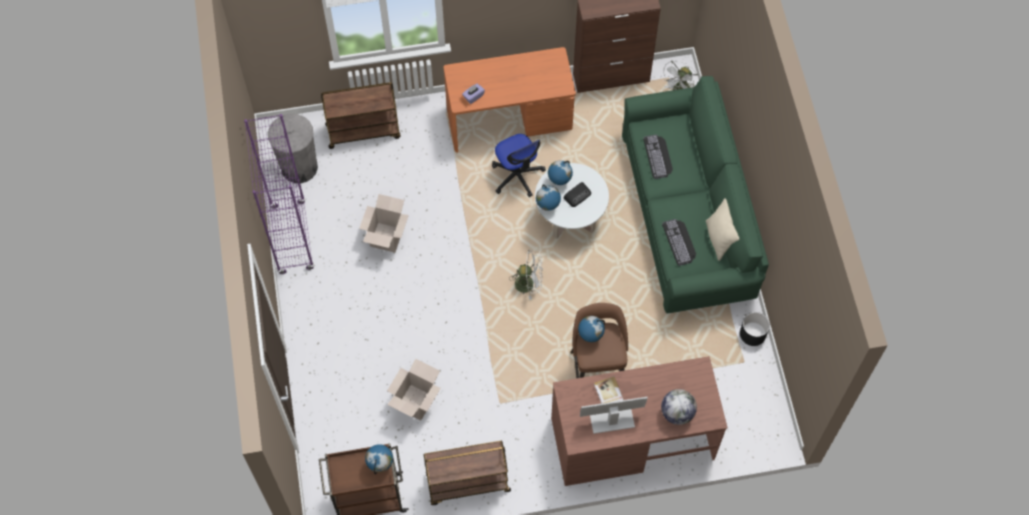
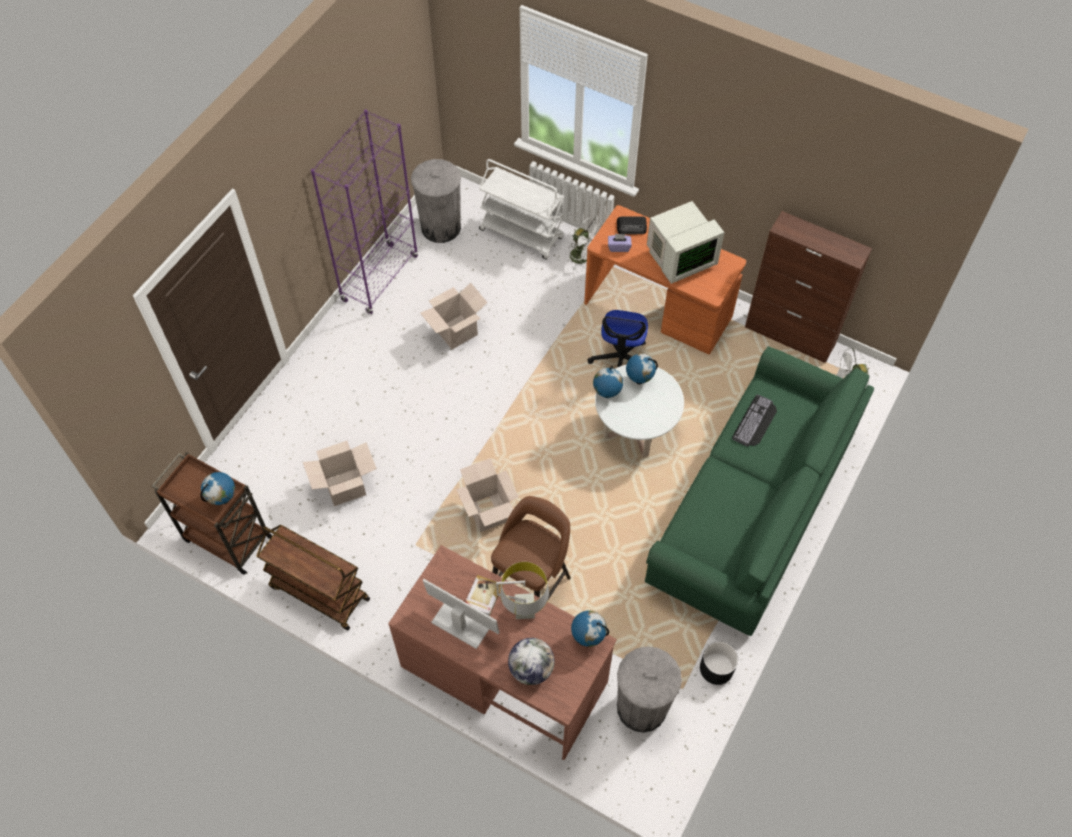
camera: 40 degrees right, 5 degrees down
brown cart [321,82,401,149] -> white cart [479,159,564,259]
white fan [509,250,543,300] -> white fan moved to [569,217,604,270]
radio [564,182,591,207] -> radio moved to [617,216,647,234]
globe [578,316,605,342] -> globe moved to [571,611,609,647]
keyboard [662,219,696,266] -> none
beige pillow [706,198,739,261] -> none
none -> cardboard box [456,458,519,532]
none -> grey table lamp [496,562,549,619]
none -> grey trash can [617,646,682,733]
none -> monitor [647,201,725,284]

